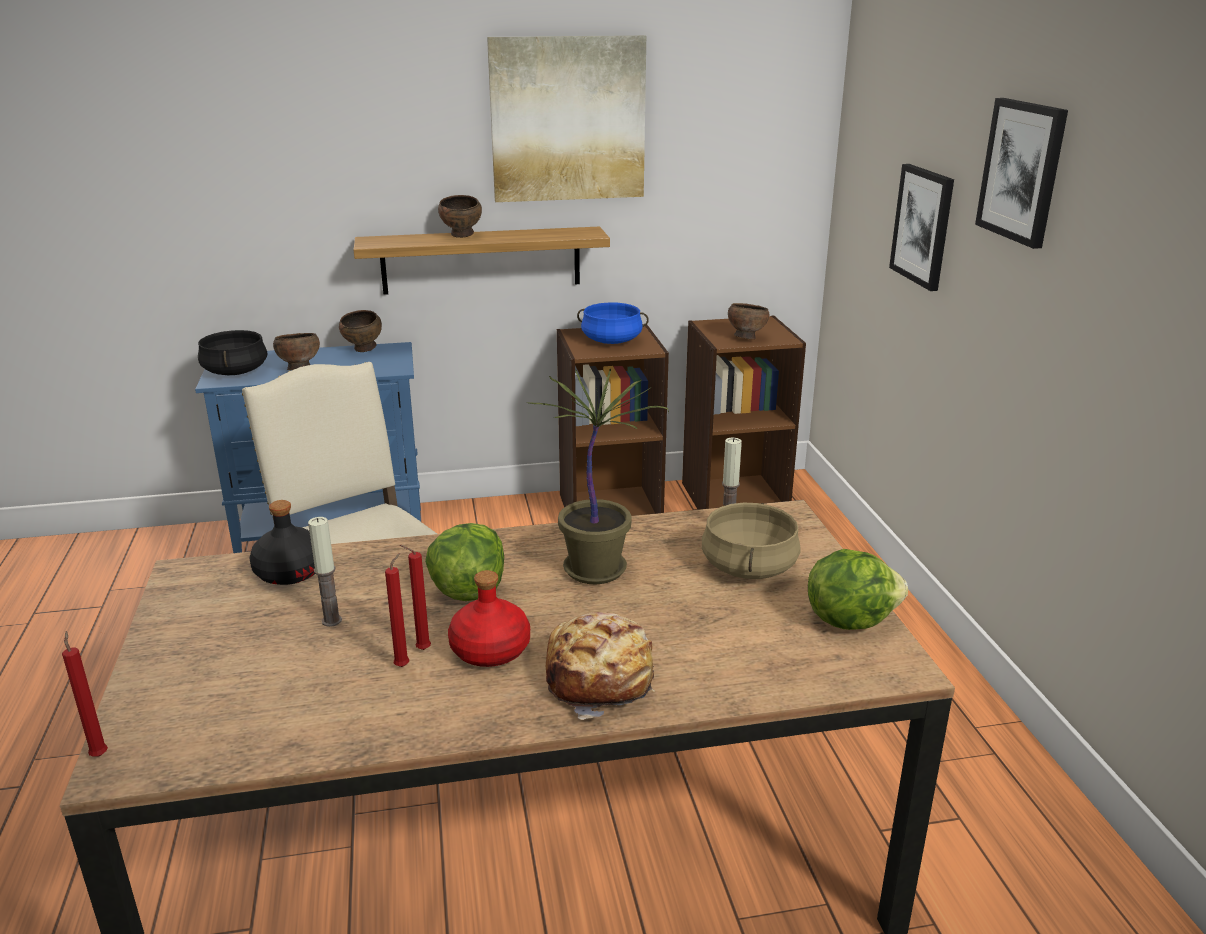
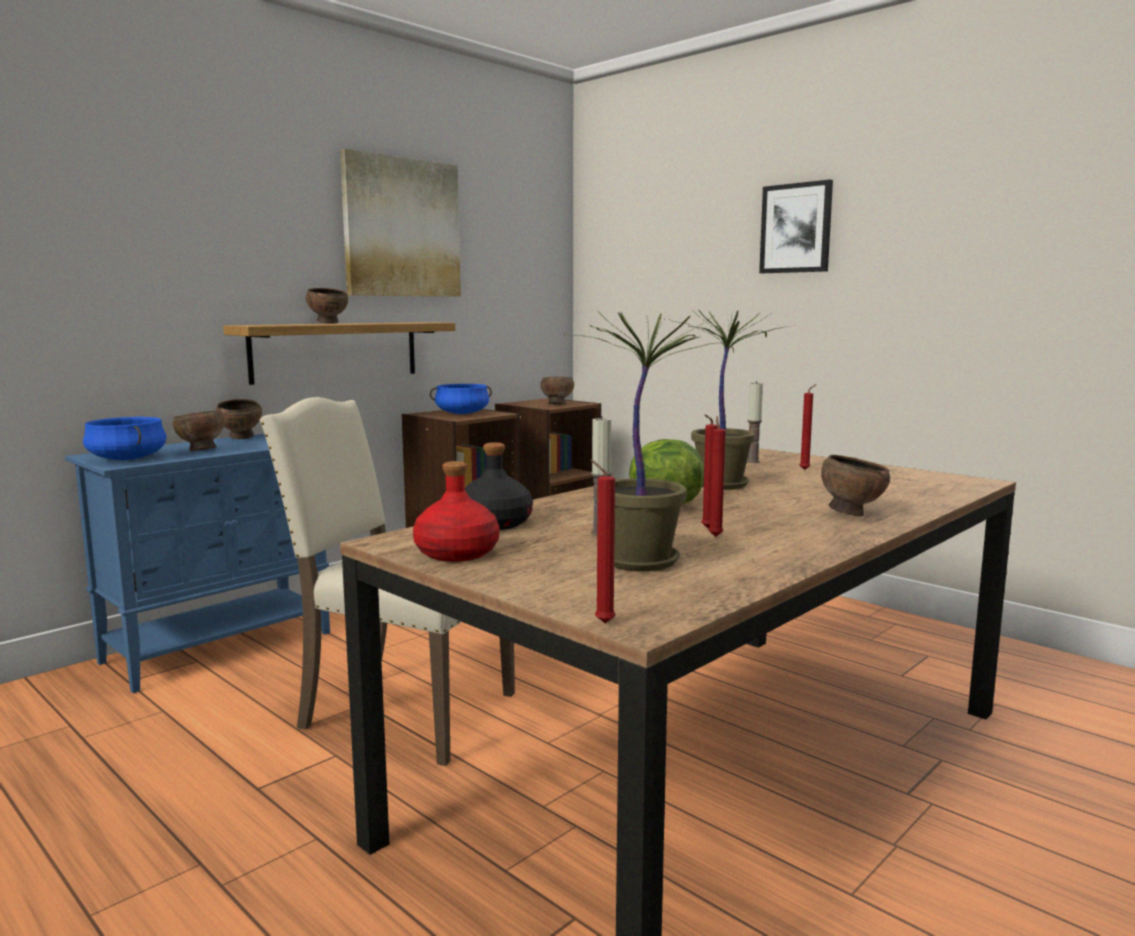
camera: 35 degrees left, 15 degrees down
black cooking pot [198,330,268,375] -> blue cooking pot [83,417,166,460]
red bottle [448,570,530,667] -> red bottle moved to [413,461,500,562]
bread [546,612,655,720] -> brown bowl [821,455,890,517]
beige cooking pot [702,503,801,579] -> red candle [800,384,816,470]
lettuce [808,549,908,630] -> none
picture [889,164,954,291] -> none
none -> potted plant [565,311,734,572]

